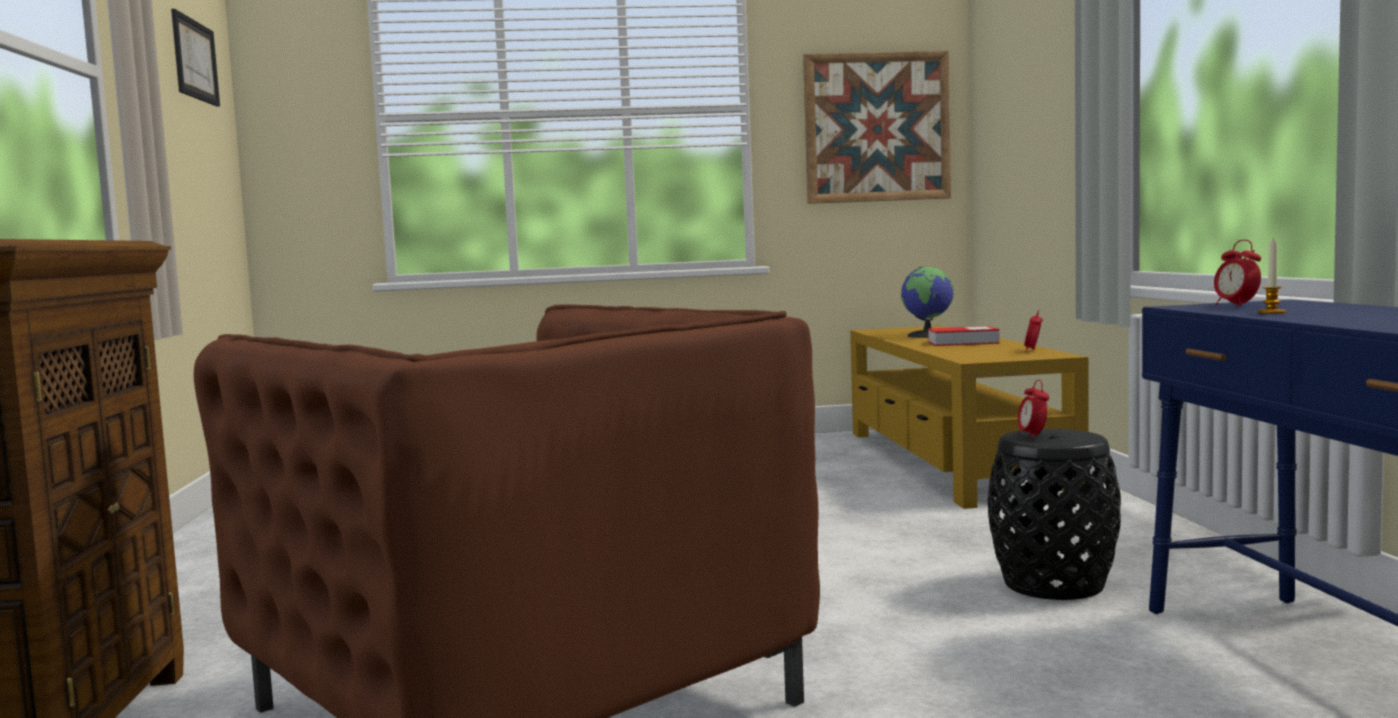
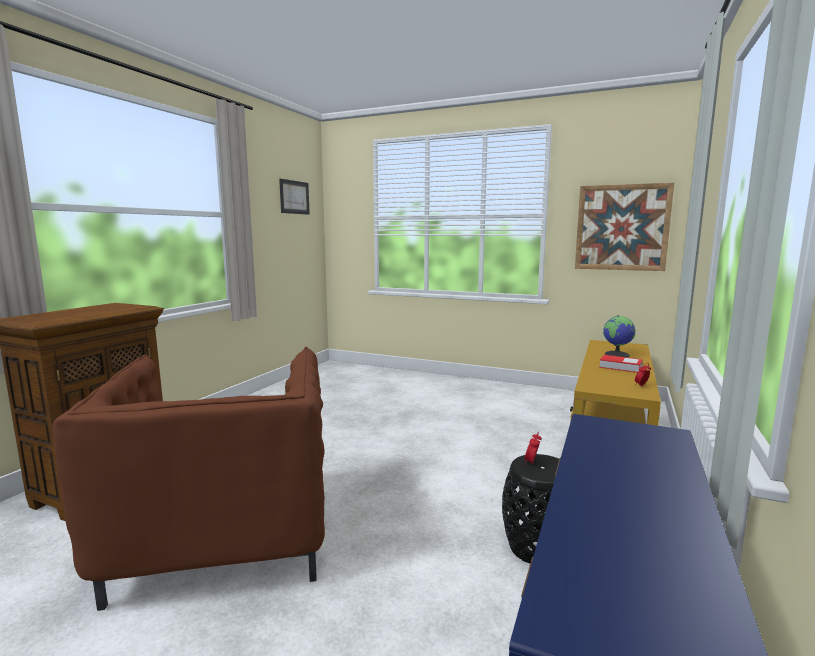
camera: 30 degrees right, 5 degrees up
alarm clock [1214,240,1261,306] -> none
candle [1258,240,1286,314] -> none

